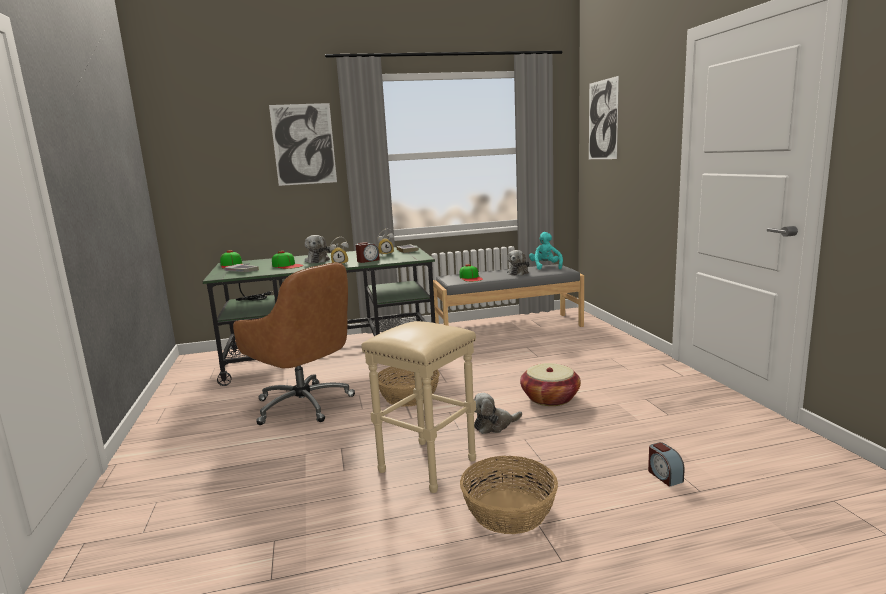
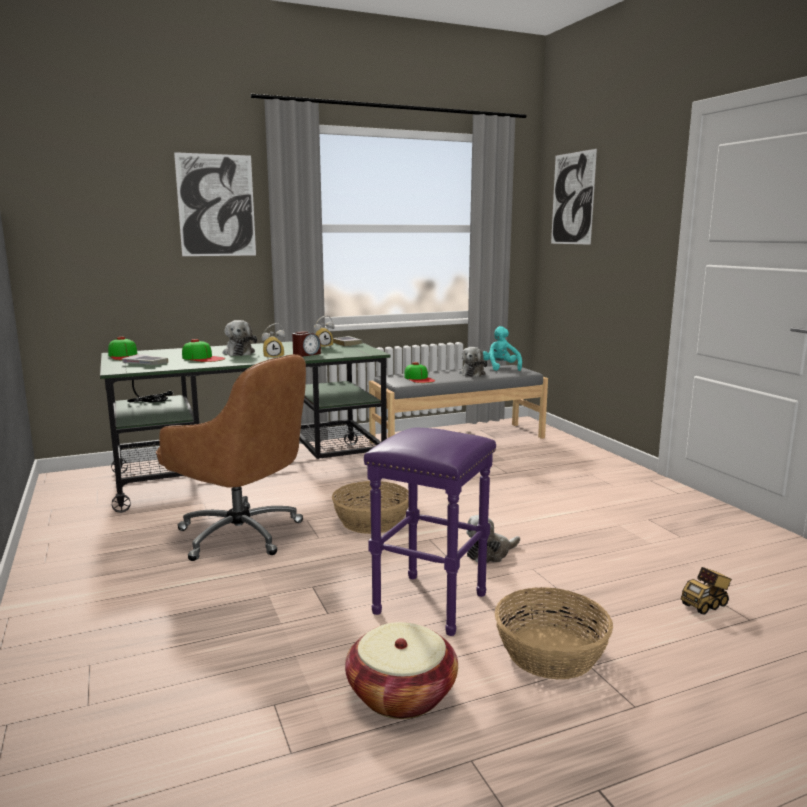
camera: 10 degrees left, 0 degrees up
beige stool [362,321,476,493] -> purple stool [364,428,496,636]
basket [520,363,581,406] -> basket moved to [345,622,458,719]
alarm clock [648,442,685,487] -> toy truck [681,567,732,615]

